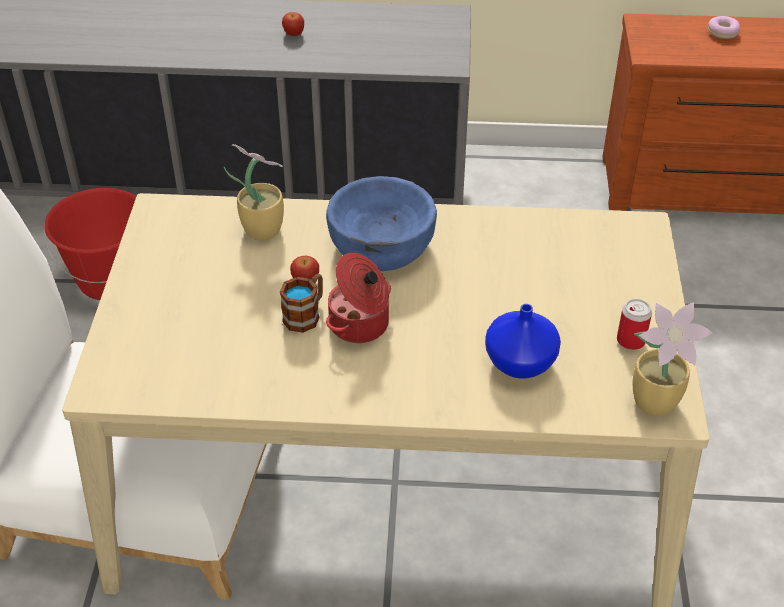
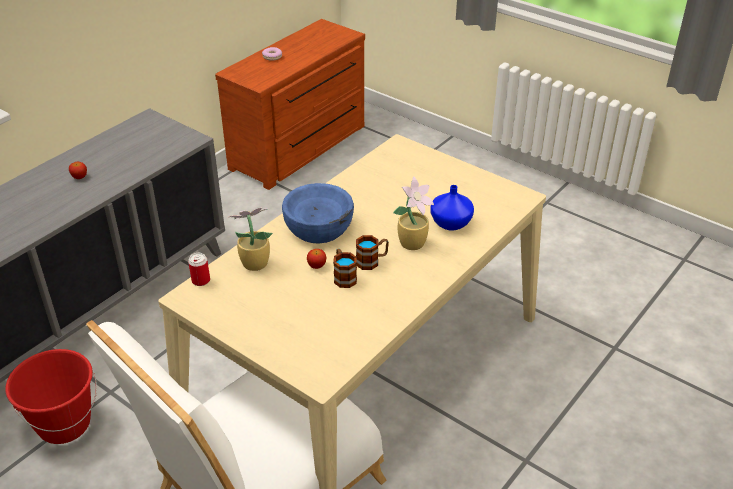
camera: 55 degrees left, 5 degrees down
cooking pot [326,253,391,343] -> mug [356,235,389,270]
can [617,299,652,350] -> can moved to [188,253,210,286]
potted plant [633,302,712,416] -> potted plant moved to [393,176,434,250]

